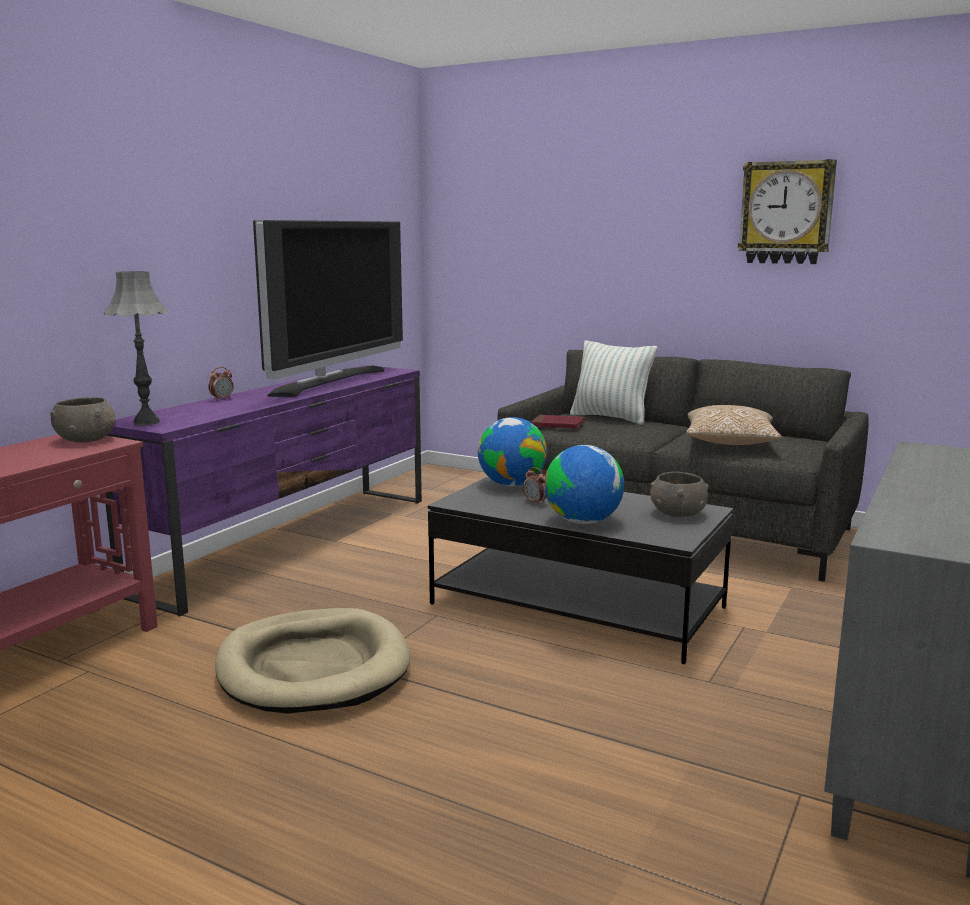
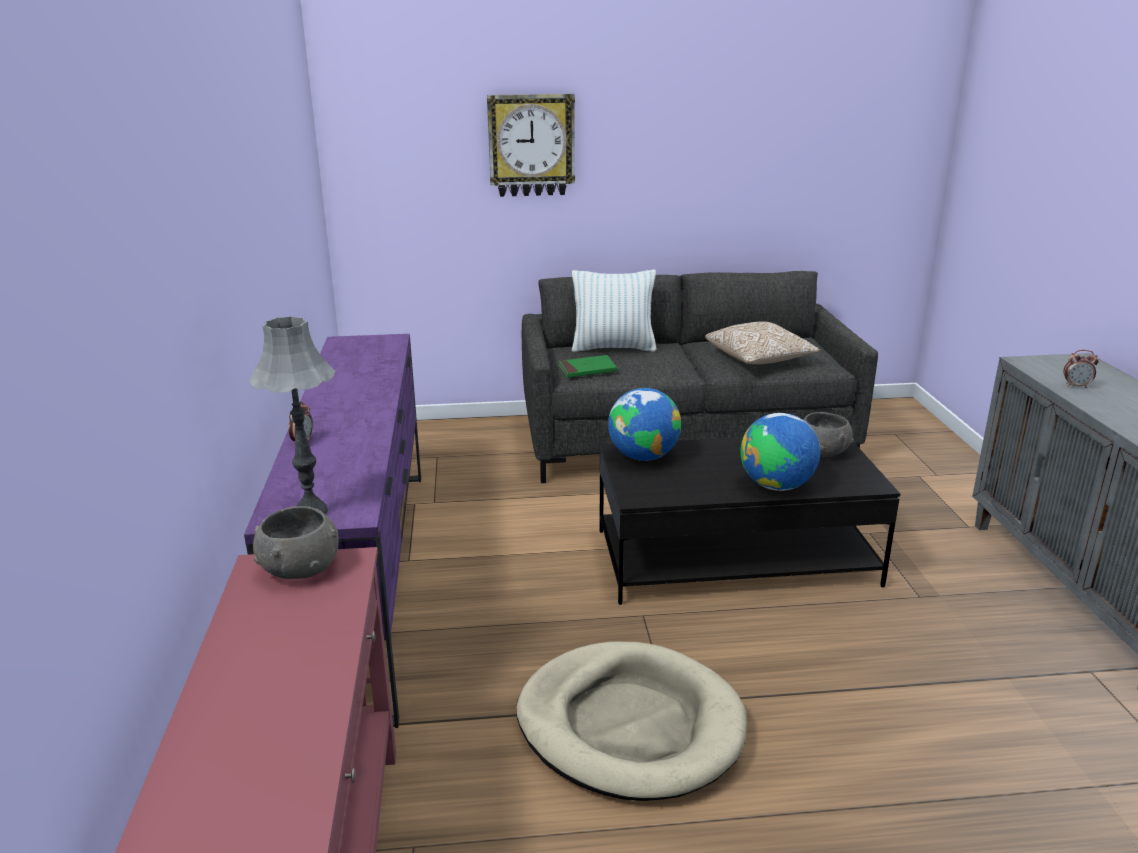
camera: 35 degrees left, 10 degrees up
television [253,220,403,397] -> none
alarm clock [523,467,546,505] -> alarm clock moved to [1063,350,1099,388]
red book [531,415,585,429] -> green book [559,355,617,378]
wall clock [738,159,837,264] -> wall clock moved to [487,94,575,197]

